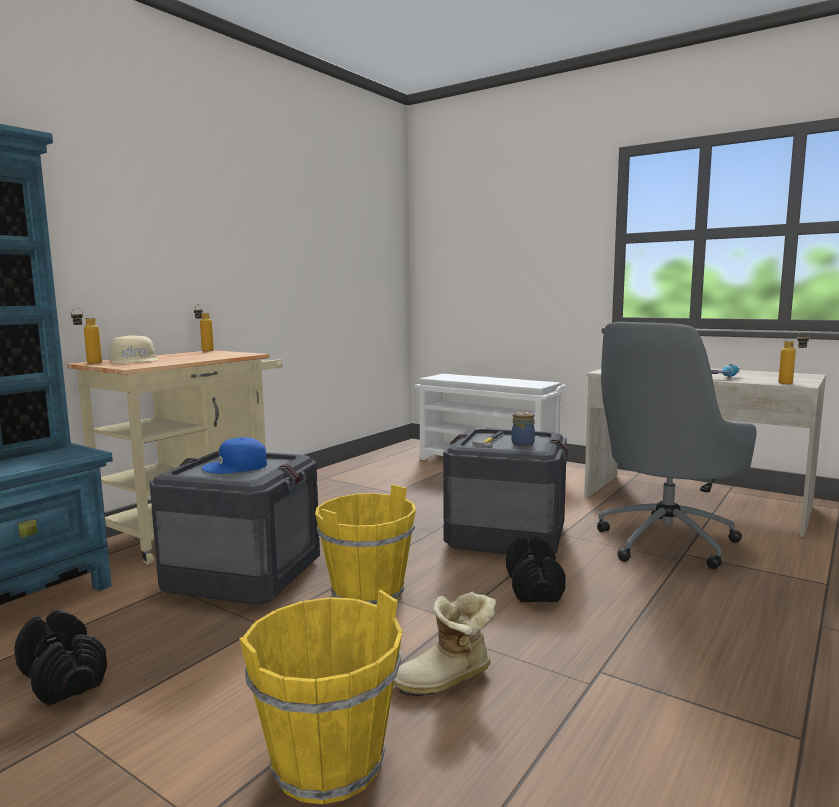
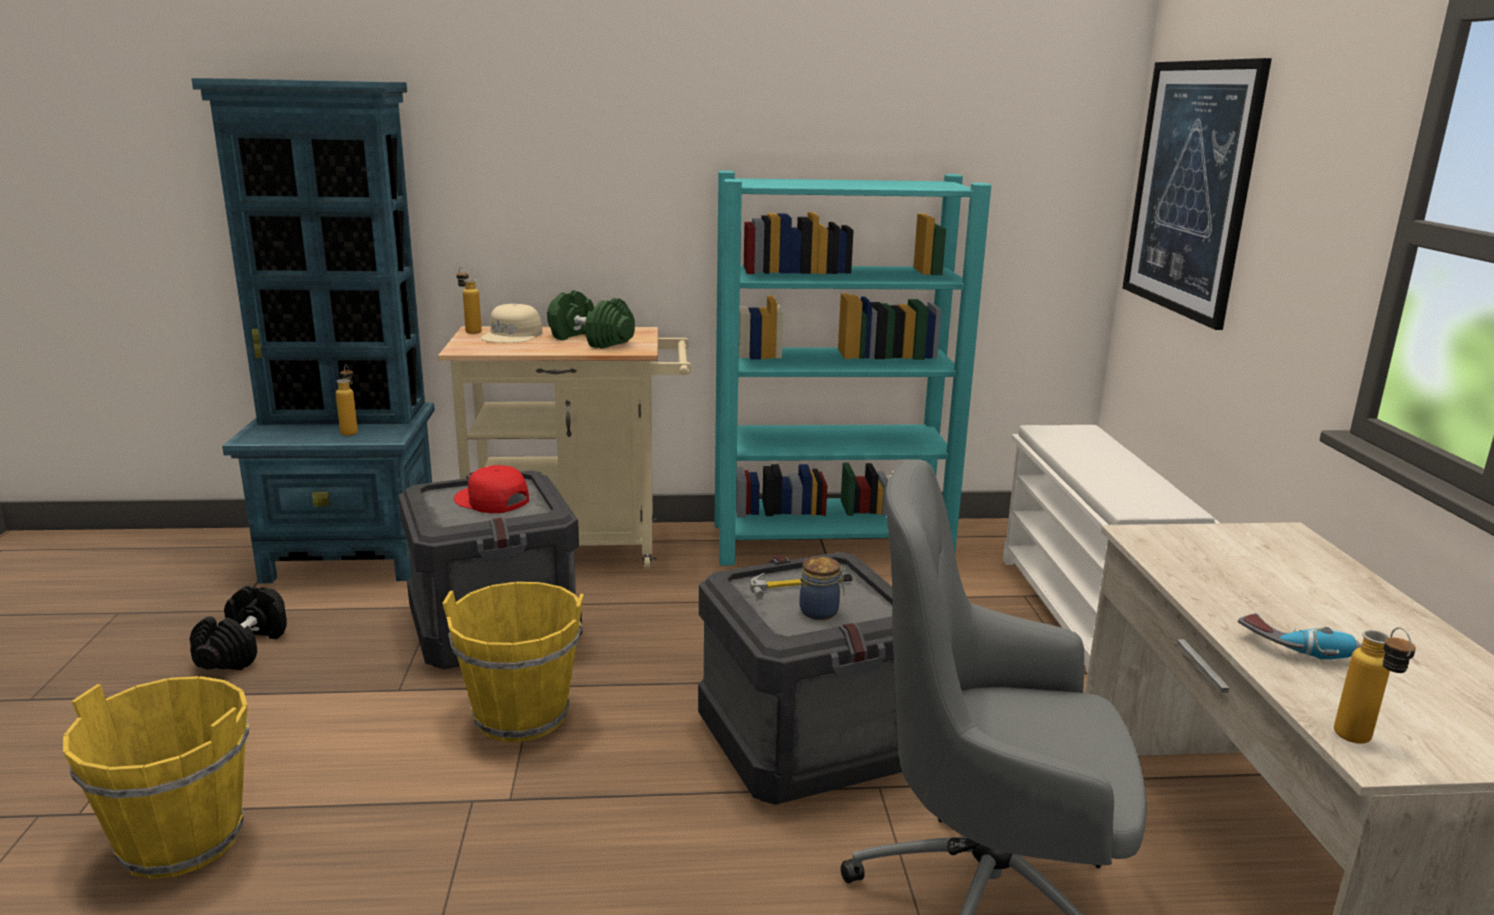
camera: 50 degrees right, 10 degrees up
bottle [194,304,214,352] -> bottle moved to [336,364,358,436]
blue cap [201,437,267,474] -> red cap [454,465,529,513]
boot [394,592,496,696] -> none
black dumbbell [506,536,566,602] -> none
none -> green dumbbell [547,290,635,349]
none -> turquoise bookcase [715,171,991,566]
none -> picture [1123,58,1272,330]

